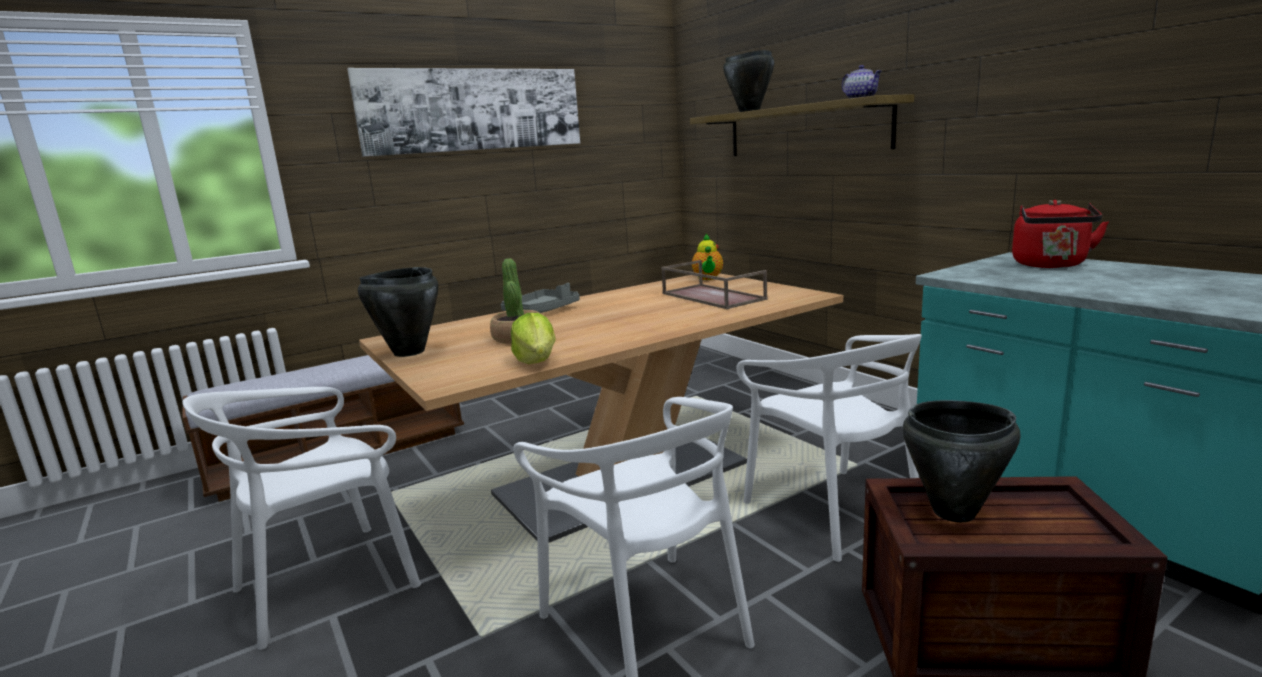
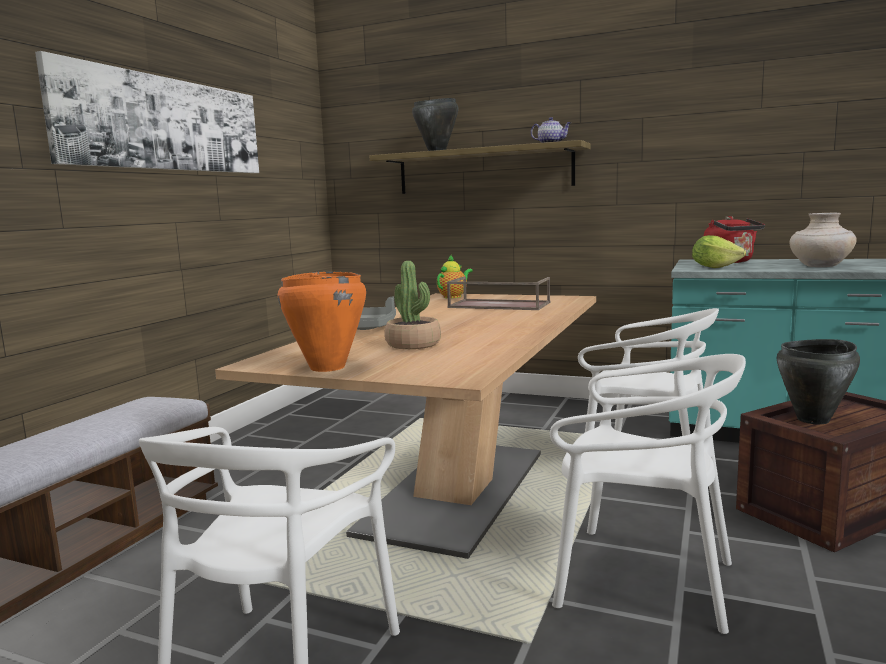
camera: 35 degrees left, 5 degrees down
black cooking pot [358,267,438,357] -> orange cooking pot [278,272,366,372]
lettuce [511,313,556,364] -> lettuce moved to [692,235,746,268]
teapot [692,234,723,280] -> teapot turned 105 degrees counterclockwise [437,254,473,298]
none -> beige vase [789,213,857,267]

